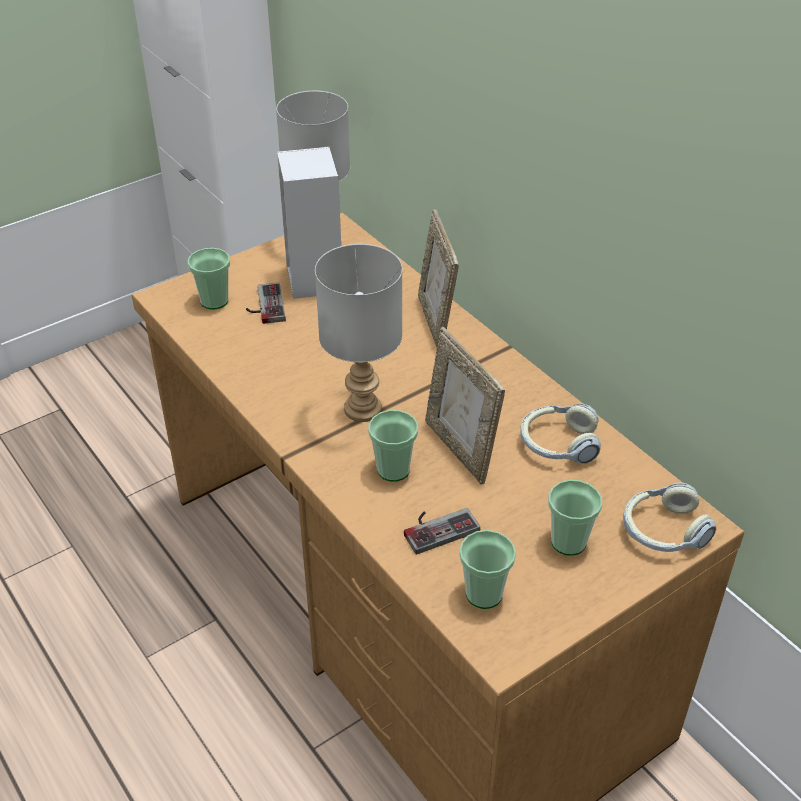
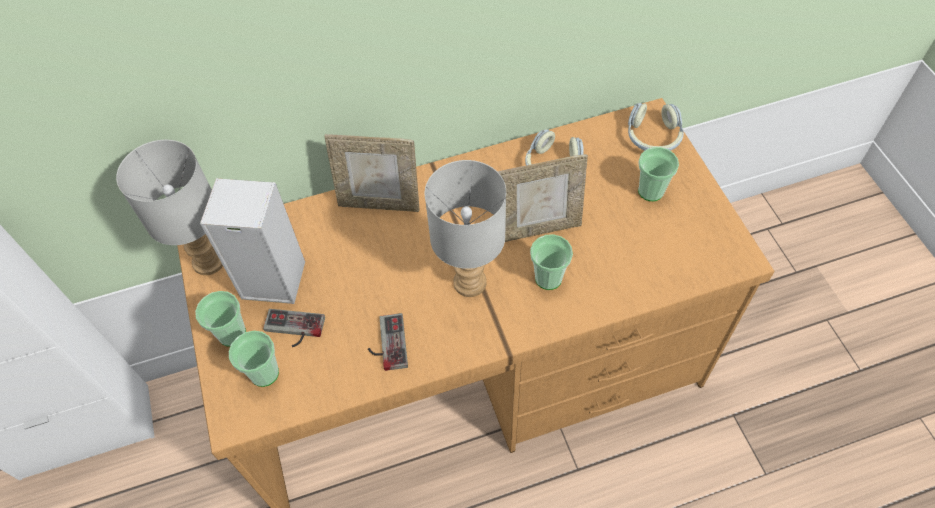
camera: 70 degrees left, 15 degrees up
game controller [404,508,480,555] -> game controller moved to [368,313,408,371]
cup [459,530,516,609] -> cup moved to [195,291,246,347]

